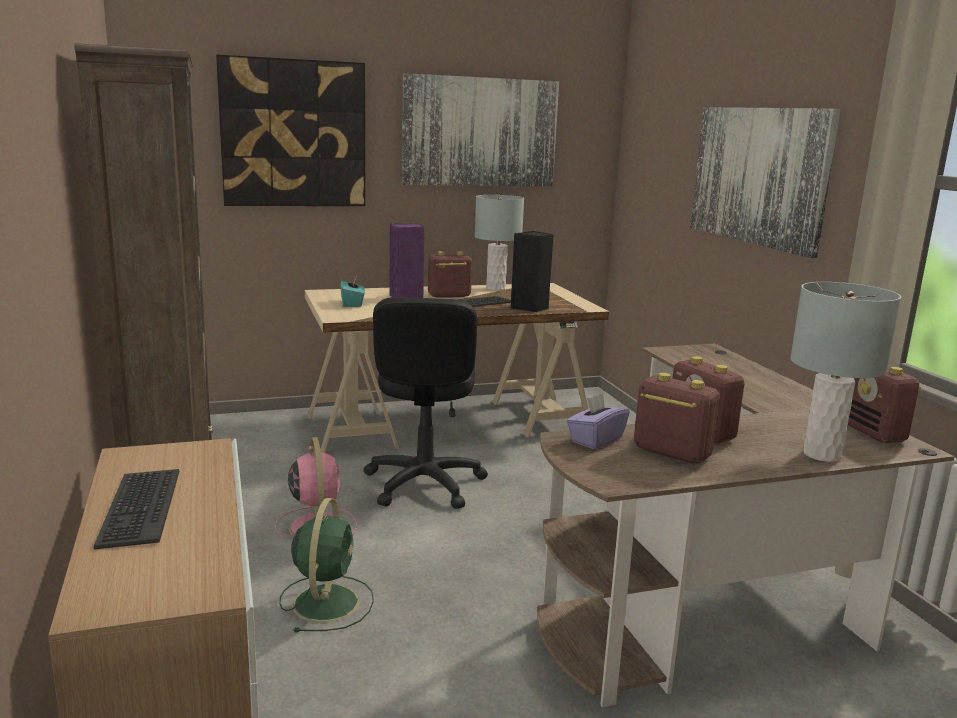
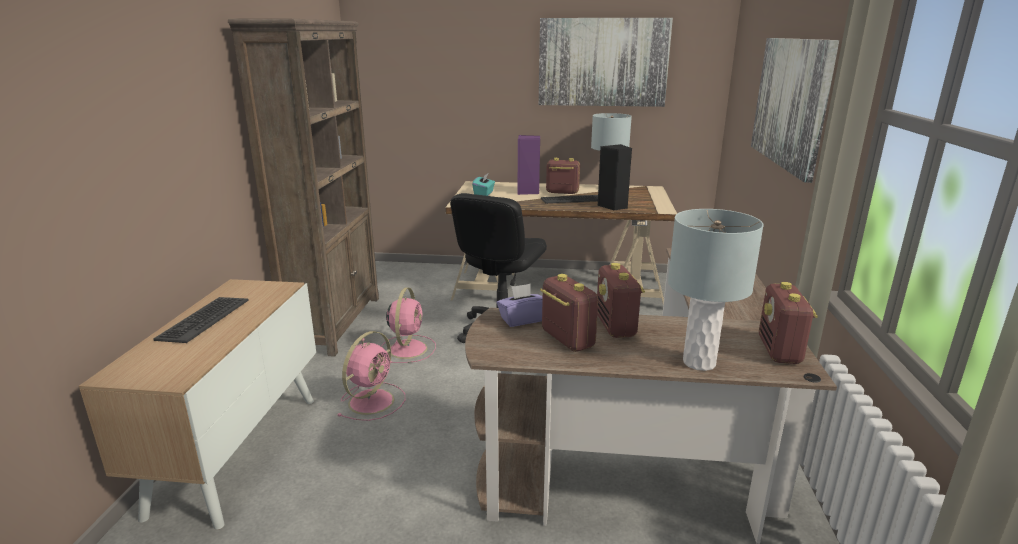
camera: 25 degrees right, 5 degrees up
picture [216,55,365,206] -> none
green fan [279,498,374,632] -> pink fan [338,331,405,421]

